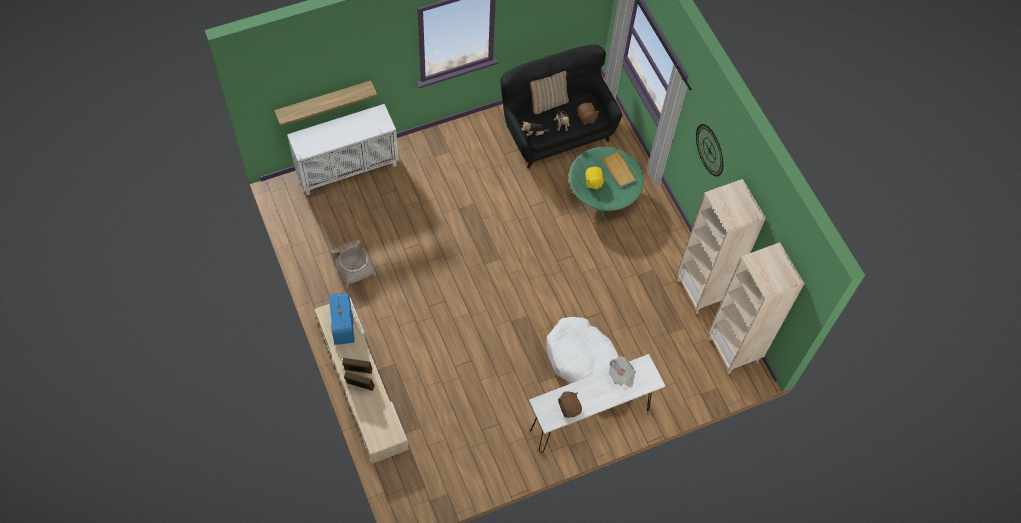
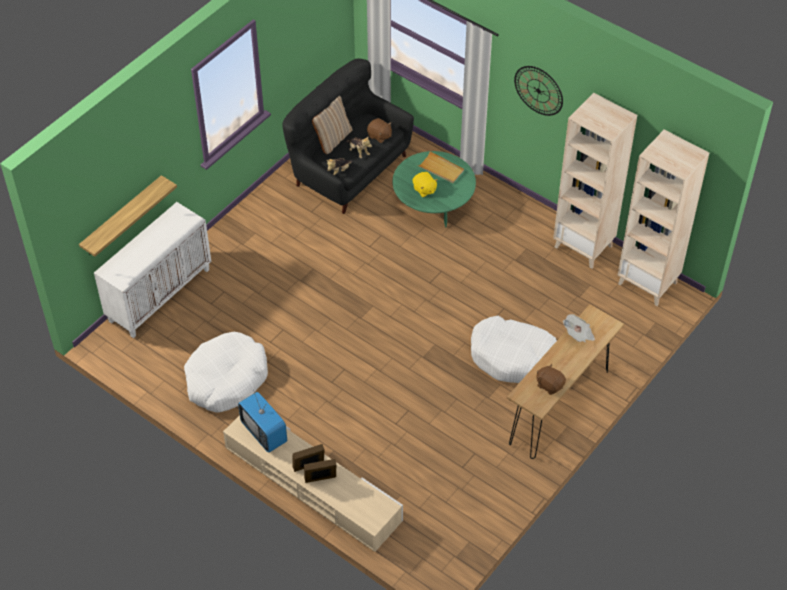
camera: 25 degrees left, 10 degrees down
basket [331,240,377,288] -> white dog bed [184,332,268,413]
white console table [529,354,665,453] -> brown console table [507,304,624,459]

